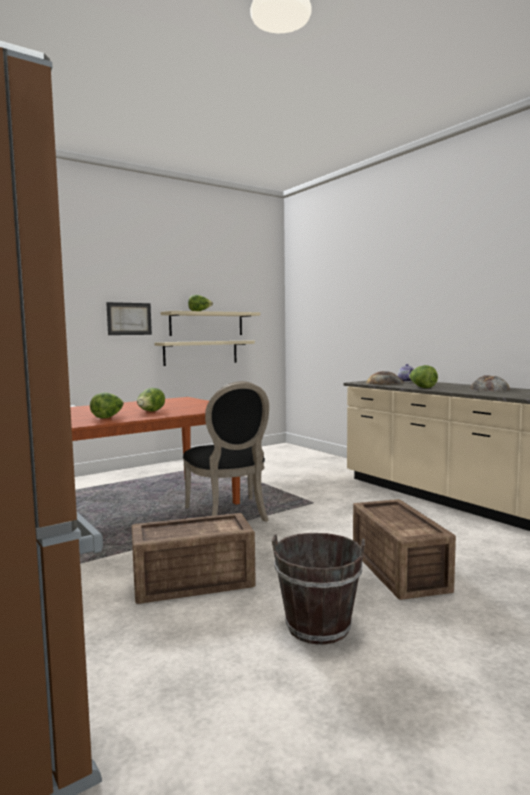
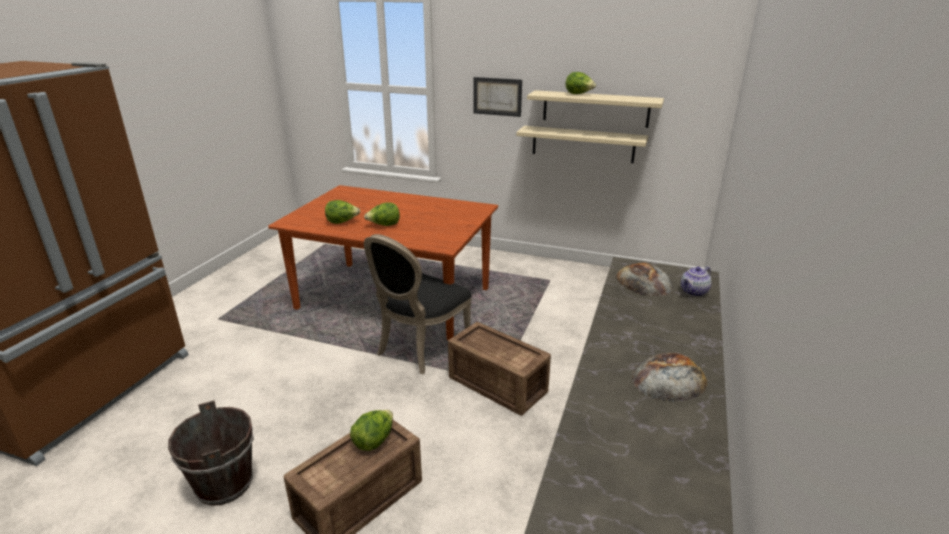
camera: 55 degrees right, 20 degrees up
crate [132,513,256,604] -> crate moved to [448,322,551,416]
lettuce [409,365,438,388] -> lettuce moved to [350,410,393,451]

